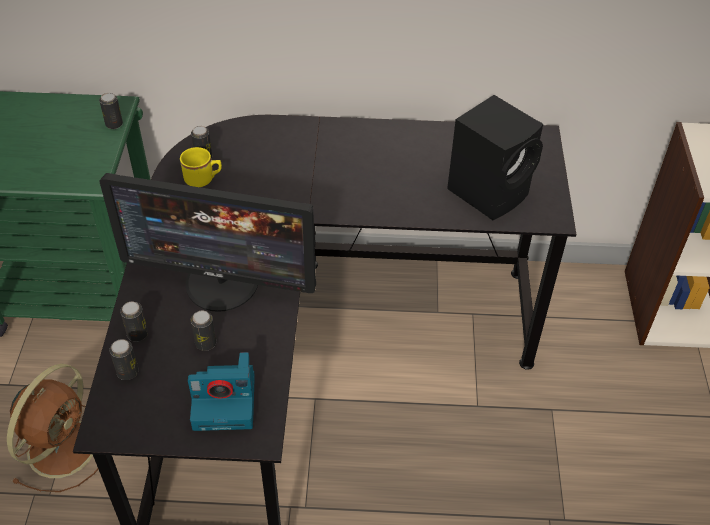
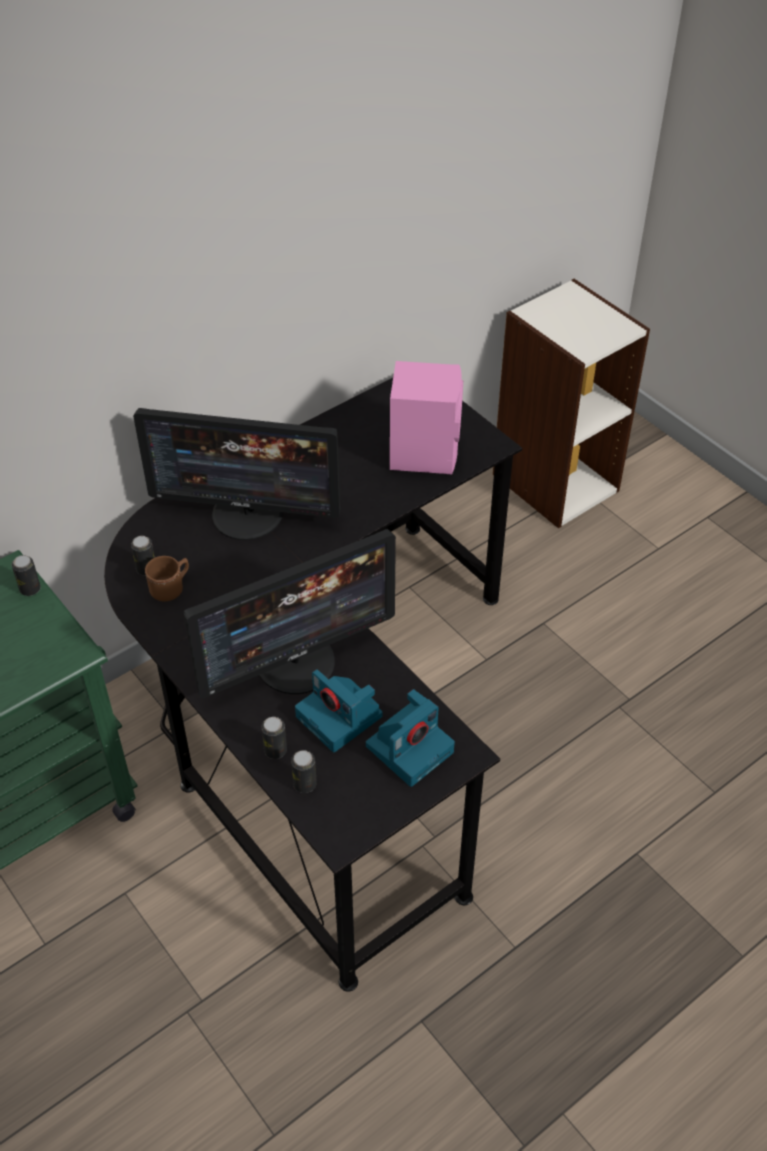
camera: 40 degrees left, 0 degrees up
brown fan [7,364,98,492] -> none
yellow mug [180,147,222,187] -> brown mug [145,556,189,601]
can [191,311,216,351] -> camera [295,669,382,752]
black speaker [447,95,543,220] -> pink speaker [390,361,463,474]
none -> monitor [133,408,341,540]

